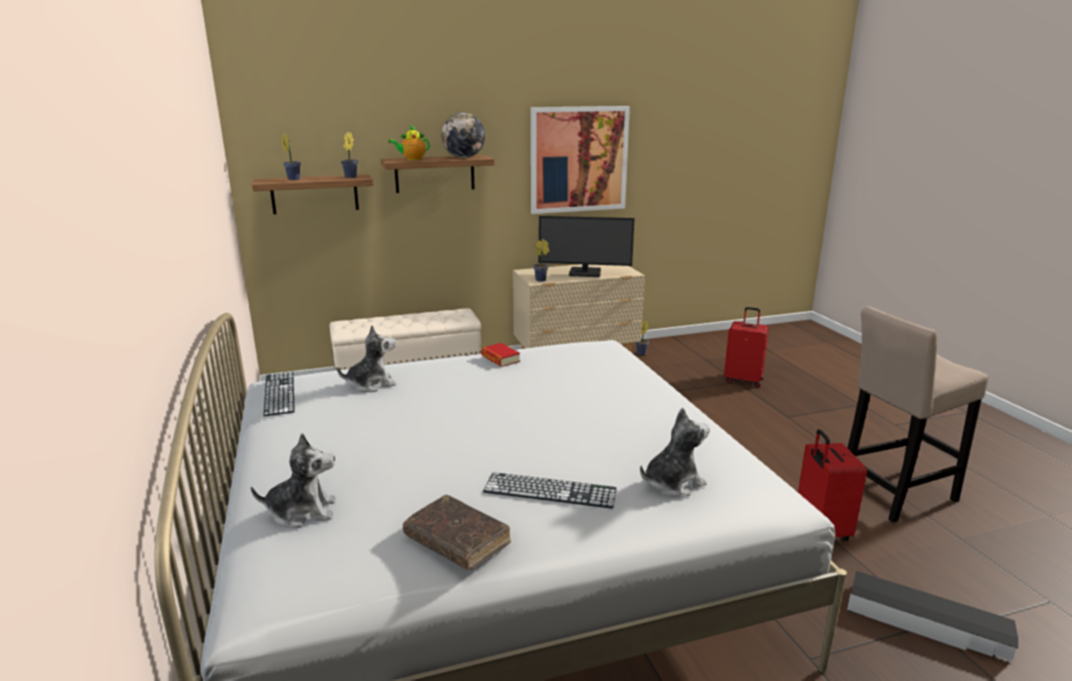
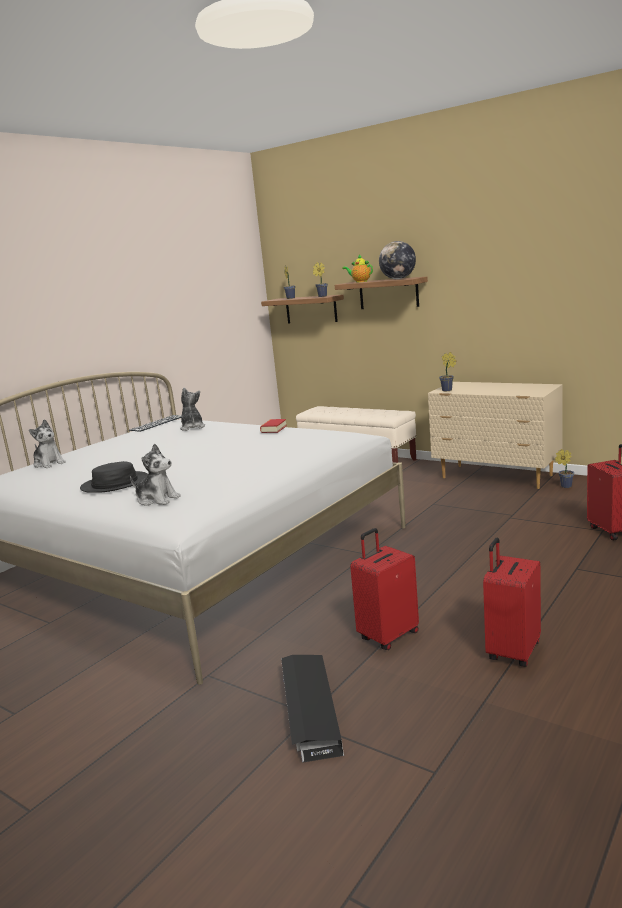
camera: 55 degrees right, 5 degrees down
plush toy [337,325,396,392] -> plush toy turned 135 degrees counterclockwise [180,388,205,431]
brown book [403,495,511,571] -> none
keyboard [483,472,617,509] -> black hat [80,461,148,493]
picture [531,106,630,214] -> none
monitor [538,216,634,277] -> none
beige stool [847,306,989,523] -> red suitcase [483,538,541,667]

